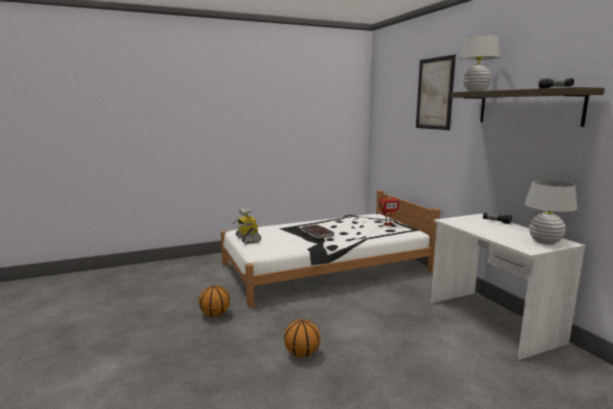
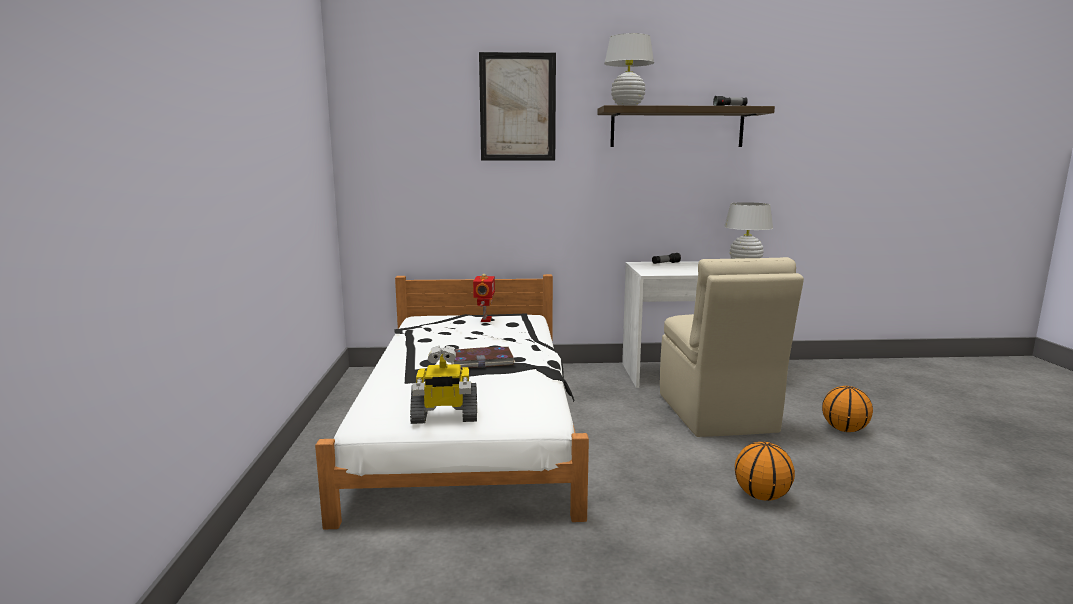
camera: 70 degrees left, 0 degrees up
basketball [199,285,230,317] -> basketball moved to [822,386,873,432]
none -> beige chair [660,257,804,437]

